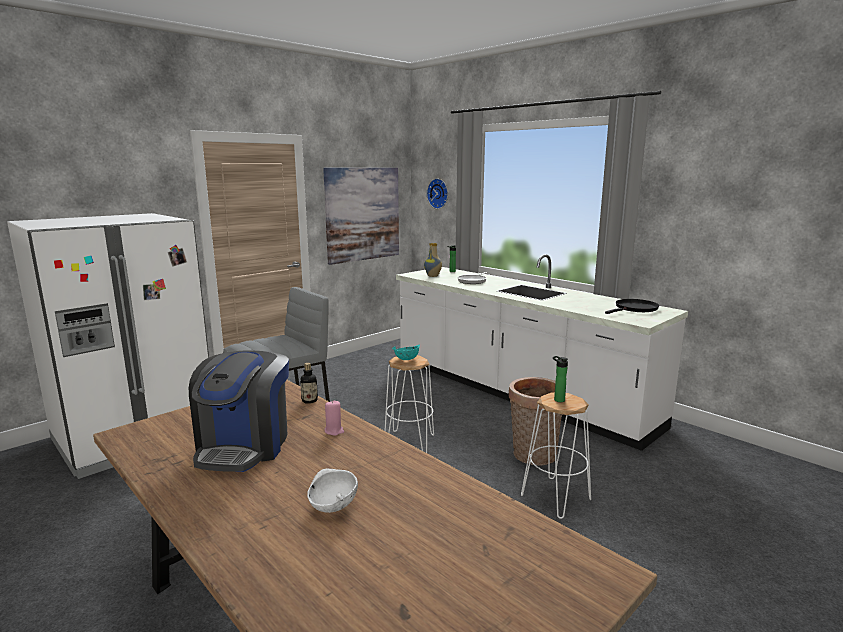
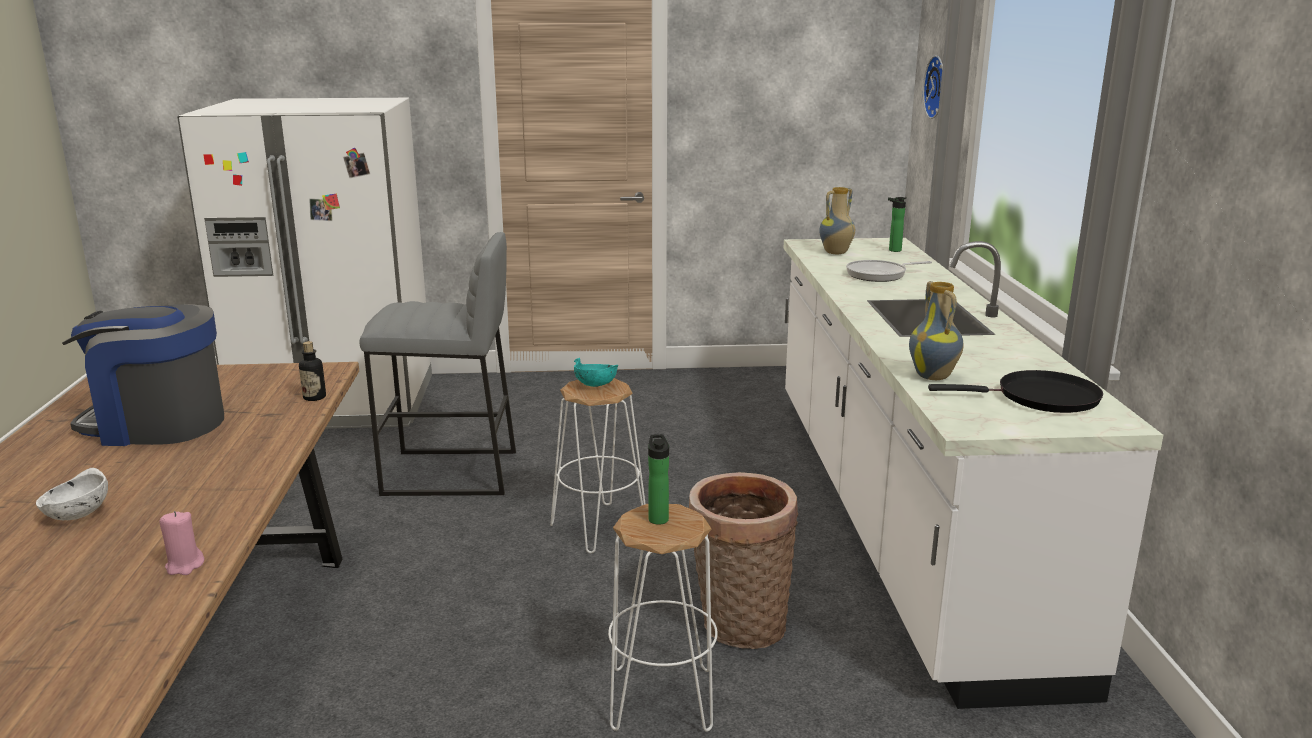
camera: 40 degrees right, 5 degrees up
coffee machine [189,350,289,472] -> coffee machine turned 45 degrees clockwise [62,304,224,446]
picture [323,168,399,265] -> none
pink candle [325,400,344,436] -> pink candle moved to [160,511,204,575]
none -> vase [909,281,964,380]

